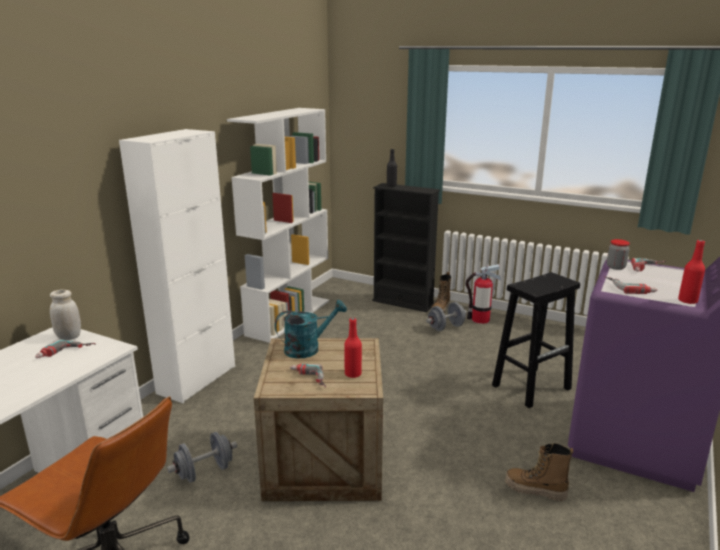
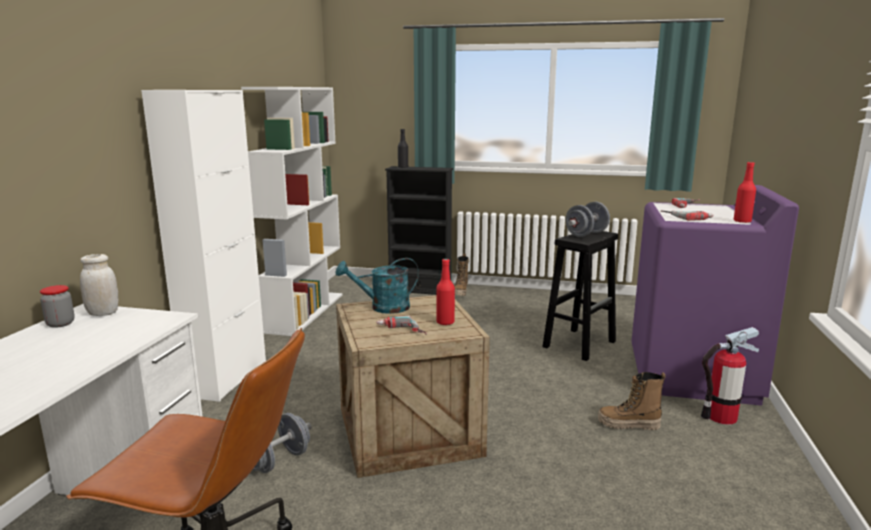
camera: 15 degrees left, 5 degrees down
power drill [35,339,96,358] -> none
turquoise watering can [275,300,347,359] -> turquoise watering can turned 150 degrees counterclockwise [336,258,419,314]
grey dumbbell [426,302,467,331] -> grey dumbbell moved to [565,202,610,237]
fire extinguisher [465,264,501,324] -> fire extinguisher moved to [701,327,759,425]
jar [607,239,630,270] -> jar moved to [40,285,75,328]

